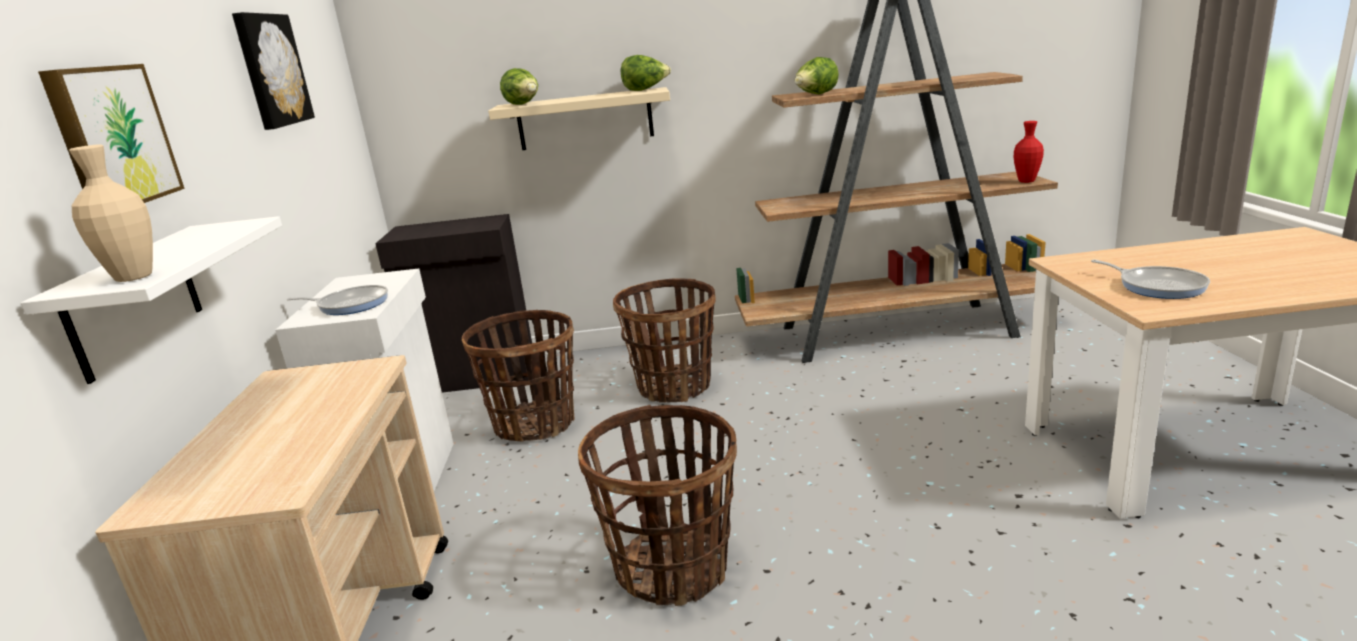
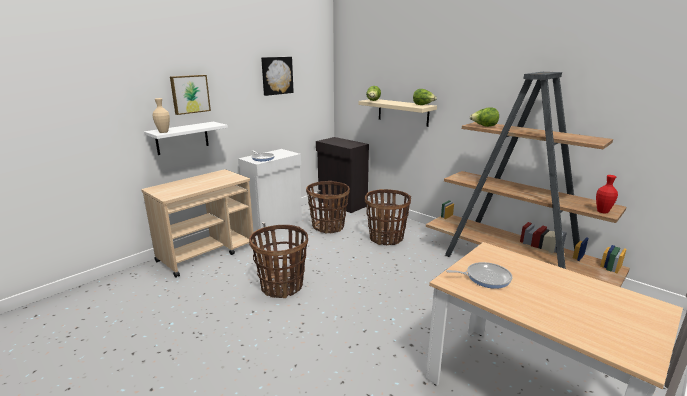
camera: 45 degrees right, 0 degrees up
frying pan [1091,260,1210,299] -> frying pan turned 105 degrees counterclockwise [446,262,512,289]

